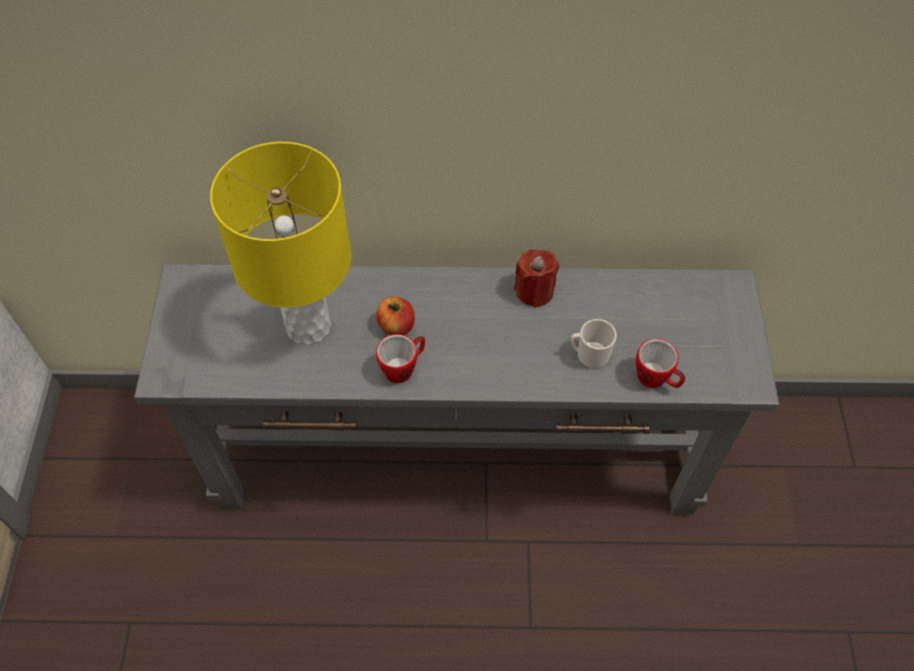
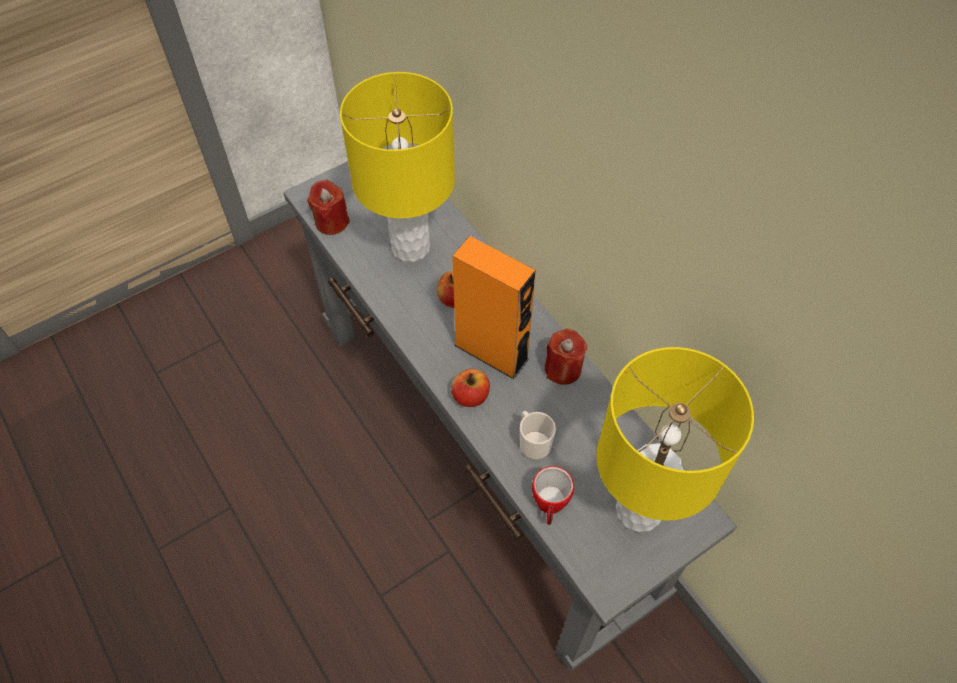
camera: 55 degrees right, 0 degrees up
mug [376,334,425,383] -> none
none -> red candle [307,180,350,235]
none -> apple [451,369,490,407]
none -> orange speaker [452,236,535,379]
none -> yellow table lamp [596,347,754,532]

